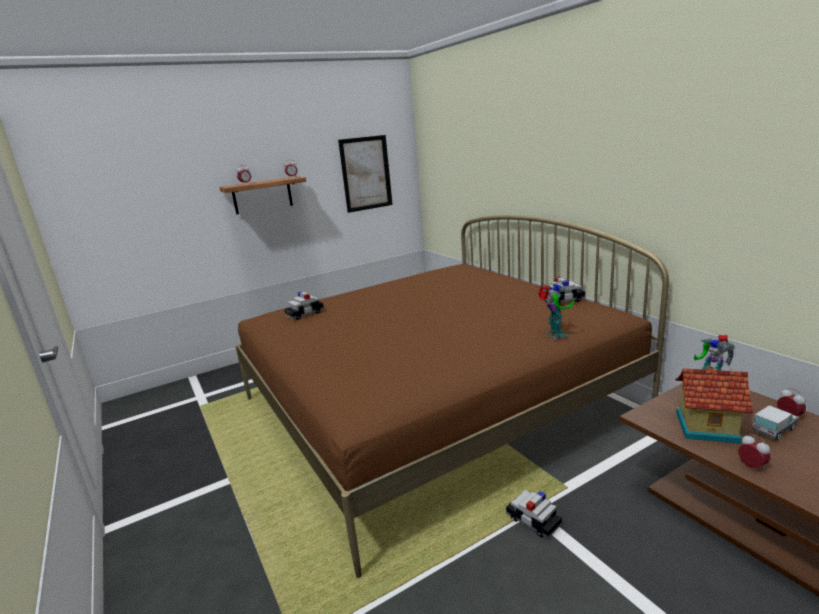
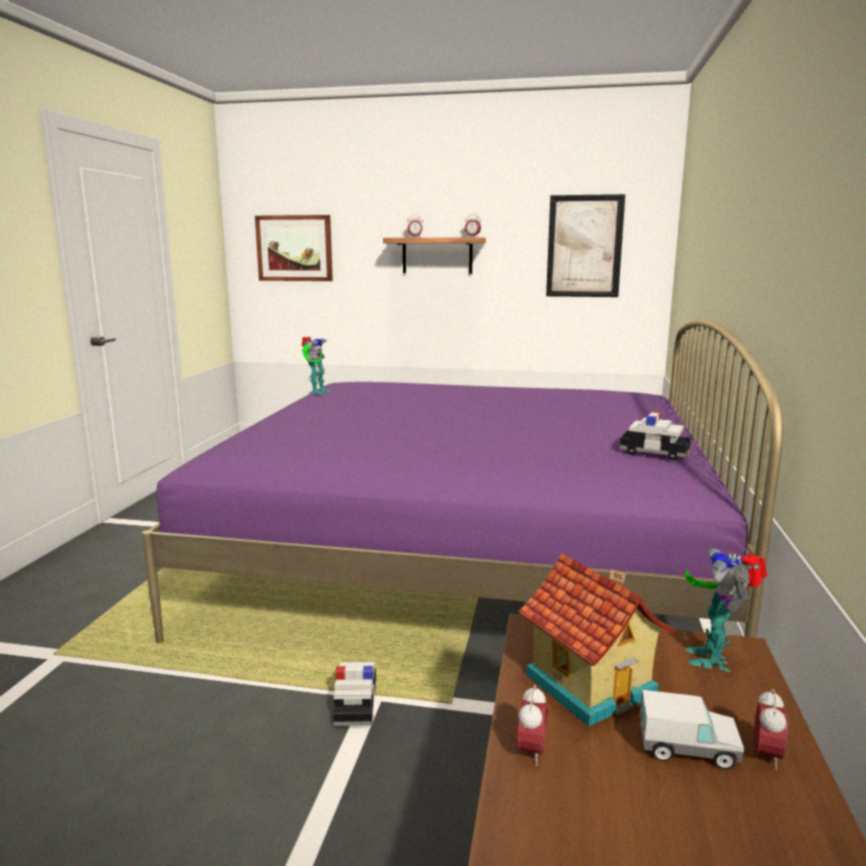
camera: 40 degrees right, 5 degrees down
brown bed [235,215,669,578] -> purple bed [142,319,783,643]
toy car [284,291,324,320] -> none
toy robot [538,283,574,339] -> toy robot moved to [302,337,331,394]
none -> picture [255,215,333,281]

